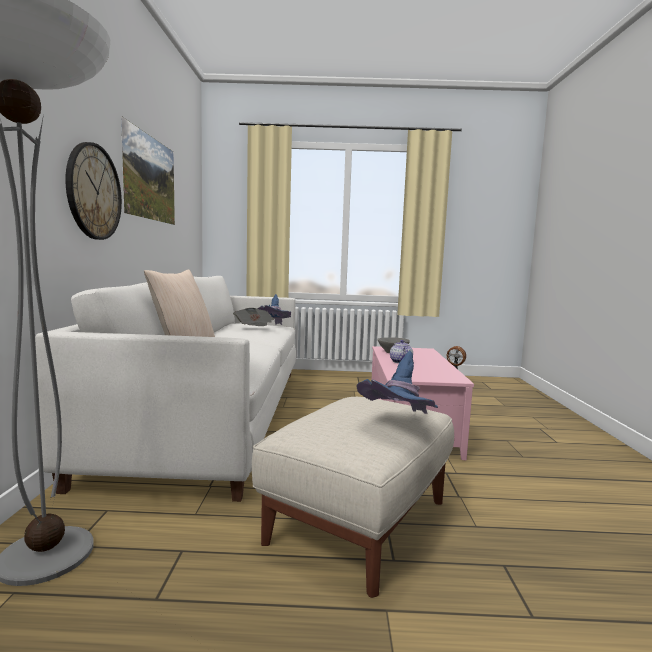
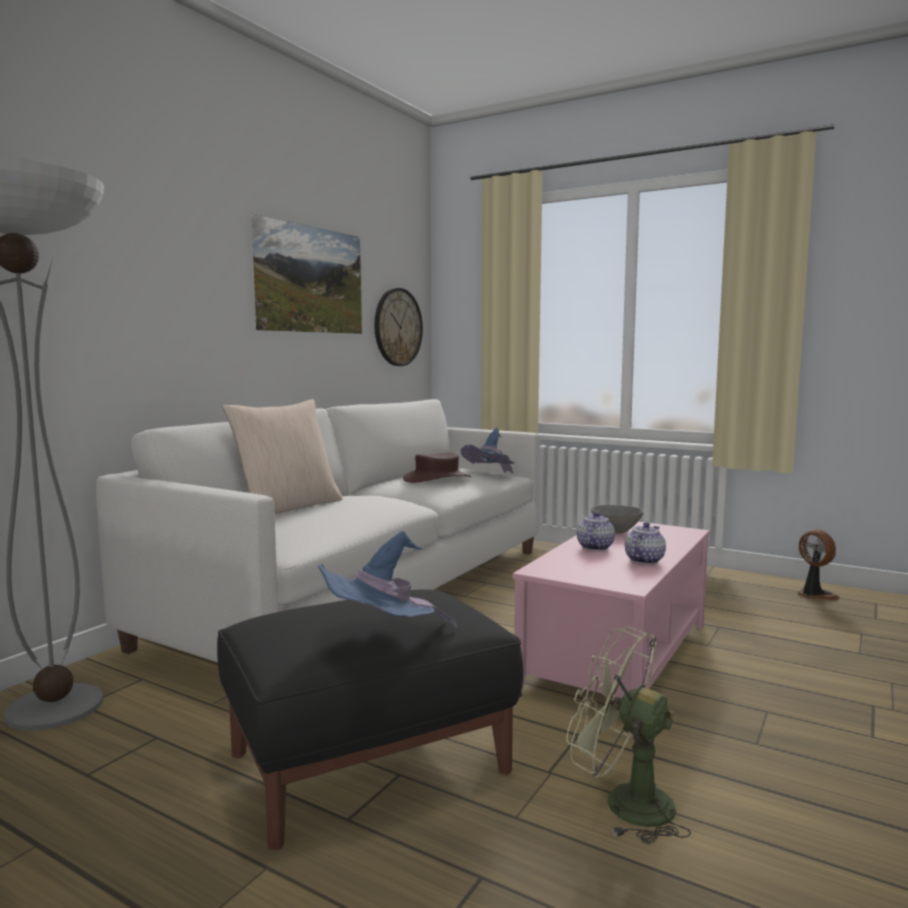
camera: 30 degrees right, 0 degrees up
wall clock [65,142,122,240] -> wall clock moved to [374,288,423,366]
newspaper [233,308,274,326] -> brown hat [403,452,471,483]
beige ottoman [252,397,454,598] -> black ottoman [217,590,523,850]
none -> green fan [566,626,691,844]
none -> teapot [625,522,666,564]

